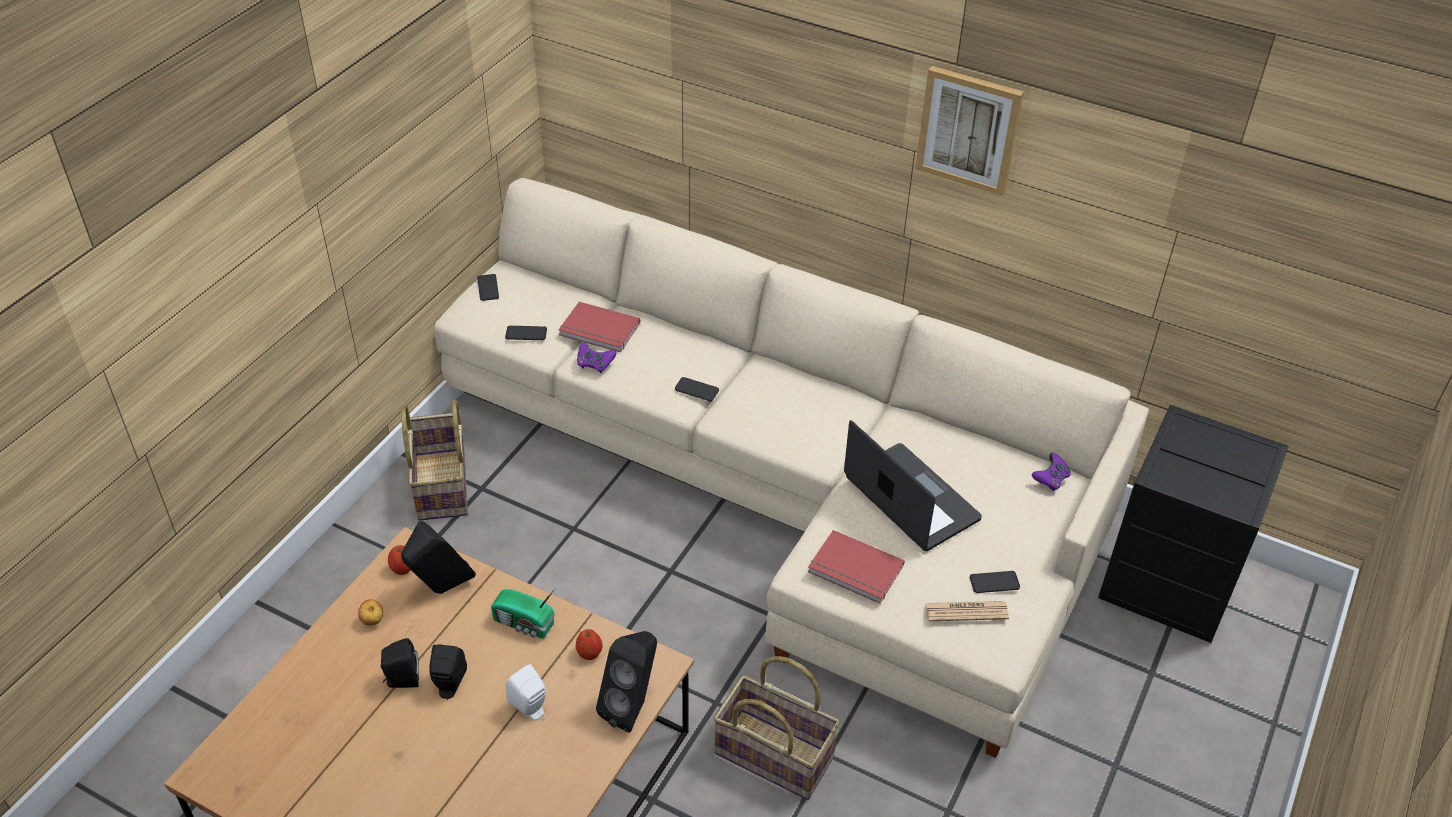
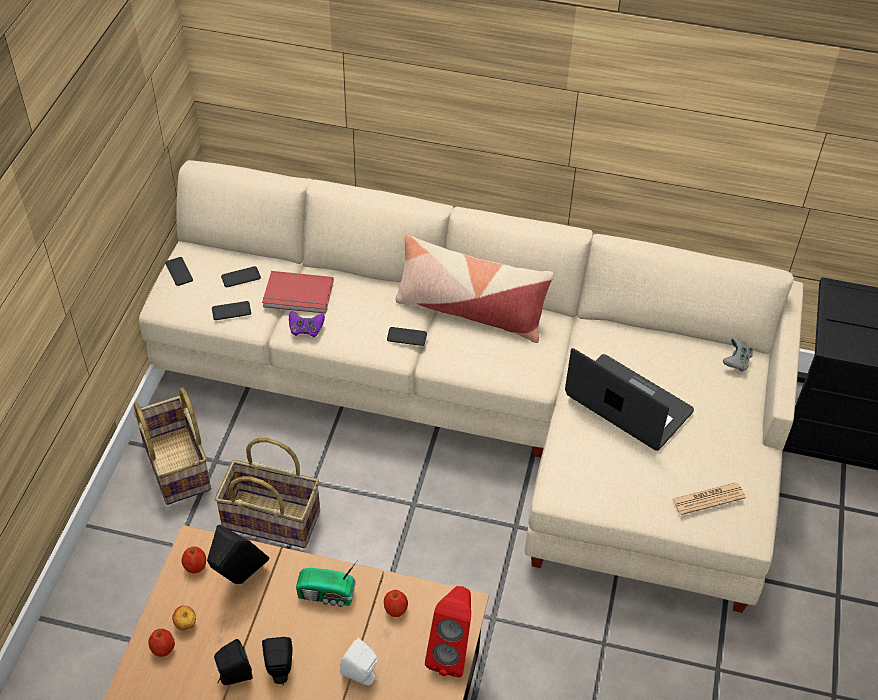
camera: 15 degrees left, 5 degrees up
black speaker [596,631,657,733] -> red speaker [425,586,471,678]
basket [713,656,840,800] -> basket moved to [215,438,320,548]
red book [808,530,905,604] -> none
picture [915,66,1024,196] -> none
phone [970,571,1020,593] -> phone moved to [221,266,261,287]
purple game controller [1032,453,1071,491] -> grey game controller [723,338,753,372]
none -> apple [148,629,175,657]
none -> pillow [396,235,554,343]

